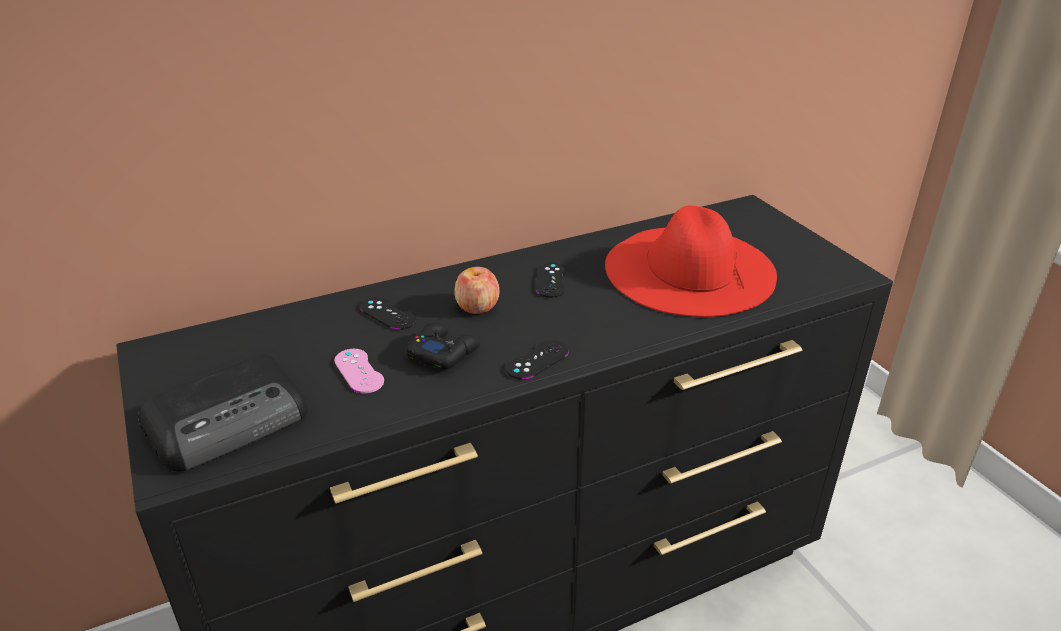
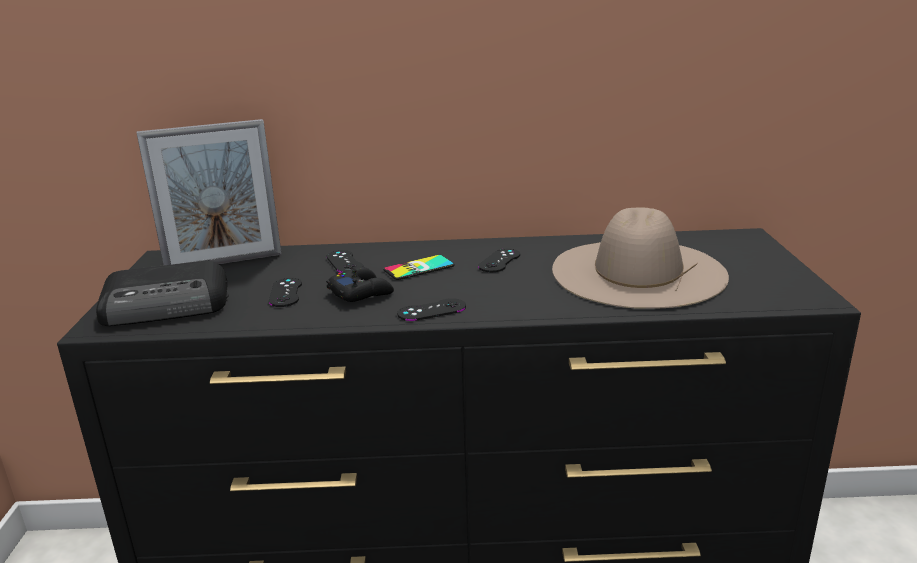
camera: 25 degrees right, 10 degrees down
pink game controller [334,349,384,394] -> black game controller [269,278,302,307]
apple [454,267,499,314] -> phone [383,255,455,280]
red hat [605,206,777,317] -> beige hat [552,208,729,309]
none -> picture frame [136,119,282,265]

